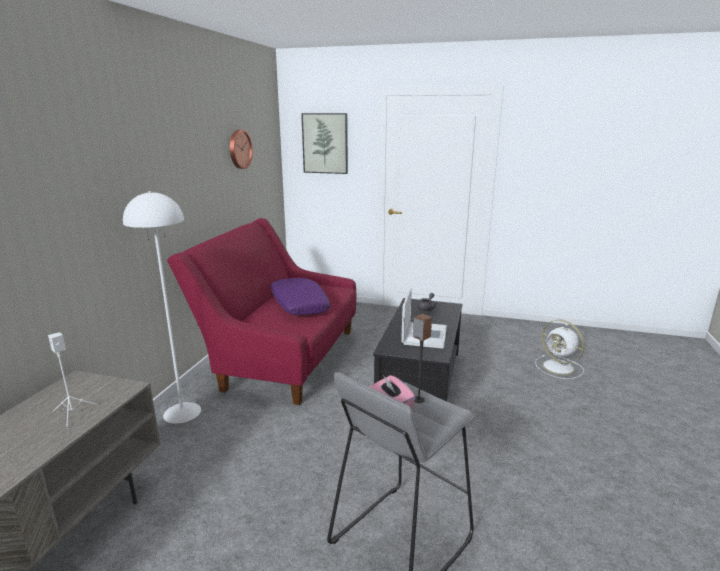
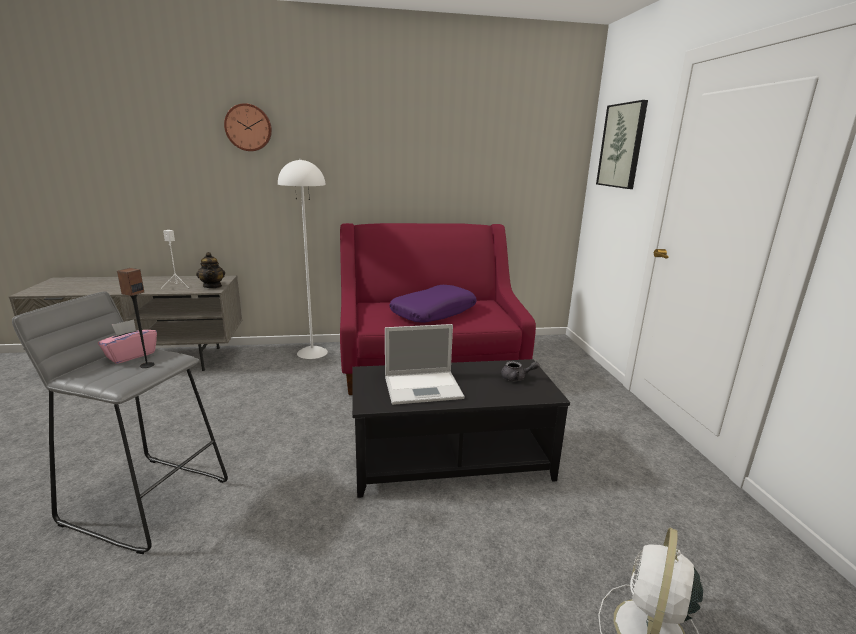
camera: 65 degrees right, 0 degrees up
wall clock [230,130,253,169] -> wall clock moved to [224,103,272,151]
none -> teapot [196,252,225,288]

